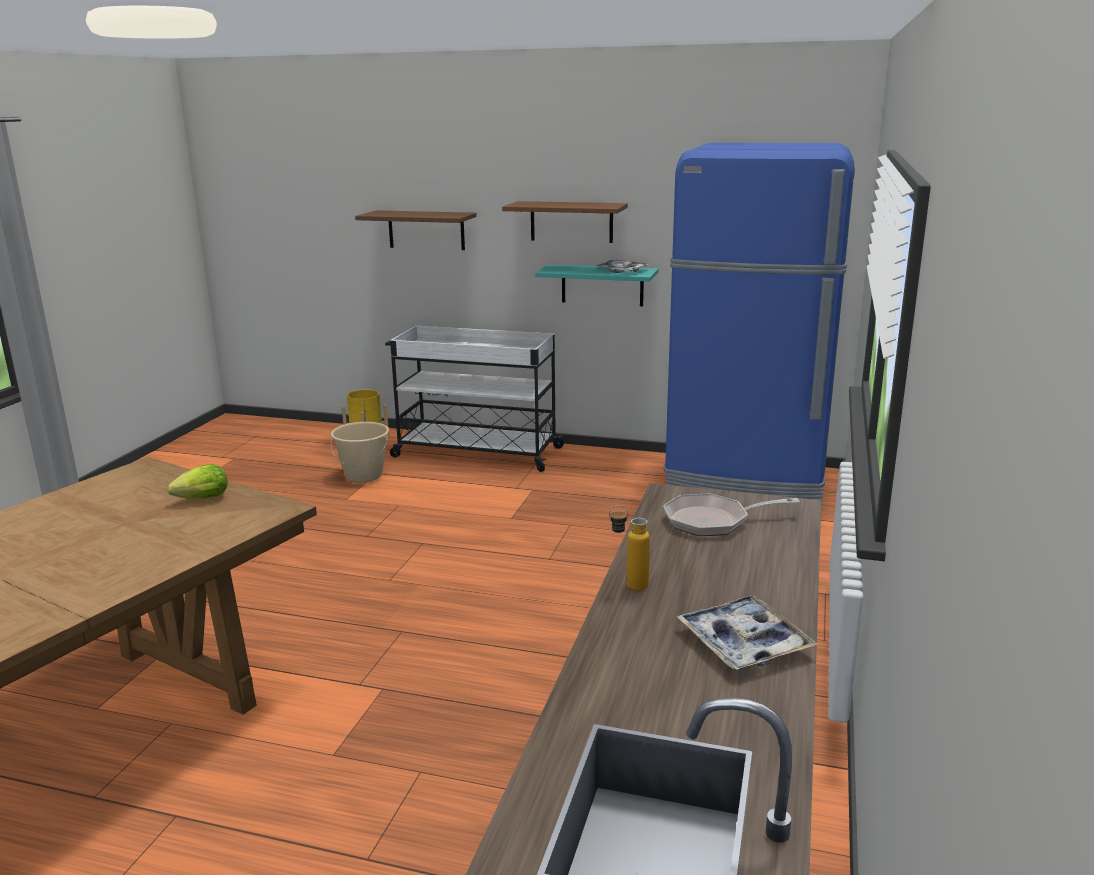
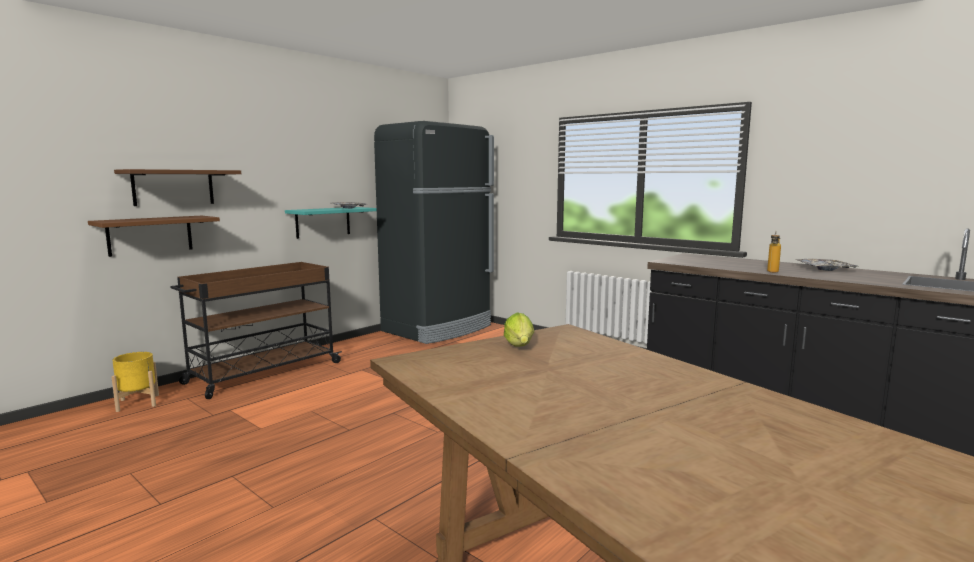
camera: 65 degrees left, 10 degrees down
beige bucket [331,422,389,482] -> none
white cart [385,326,565,472] -> brown cart [170,262,342,399]
brown shelf [502,201,628,243] -> brown shelf moved to [88,216,220,257]
blue fridge [663,143,855,509] -> black fridge [374,121,494,344]
frying pan [663,493,800,536] -> none

